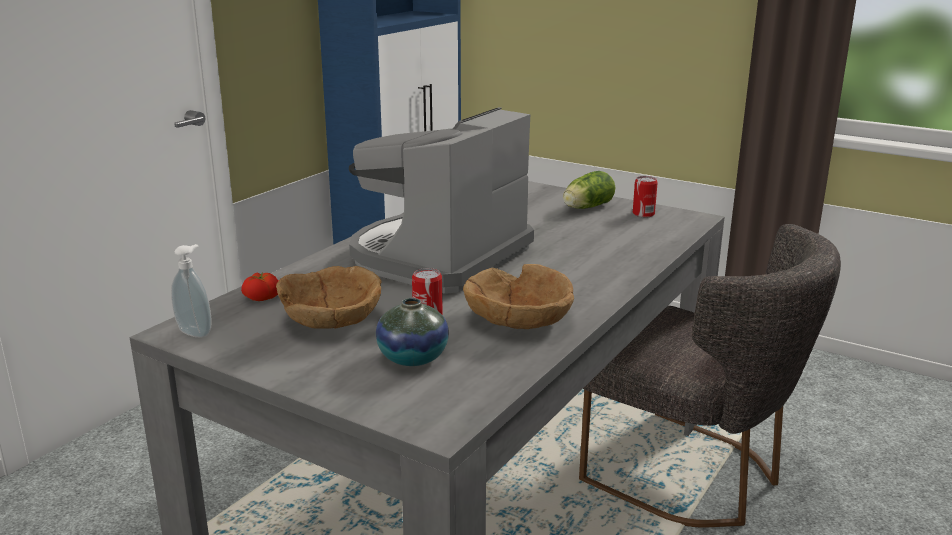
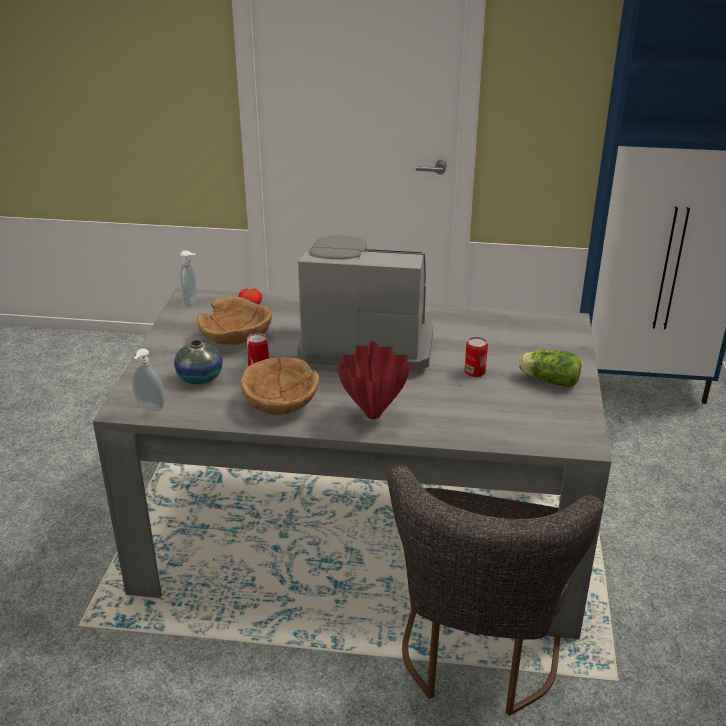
camera: 65 degrees right, 10 degrees up
can [633,176,658,217] -> can moved to [465,337,488,377]
none -> soap dispenser [132,348,165,412]
none -> red vase [337,341,411,419]

